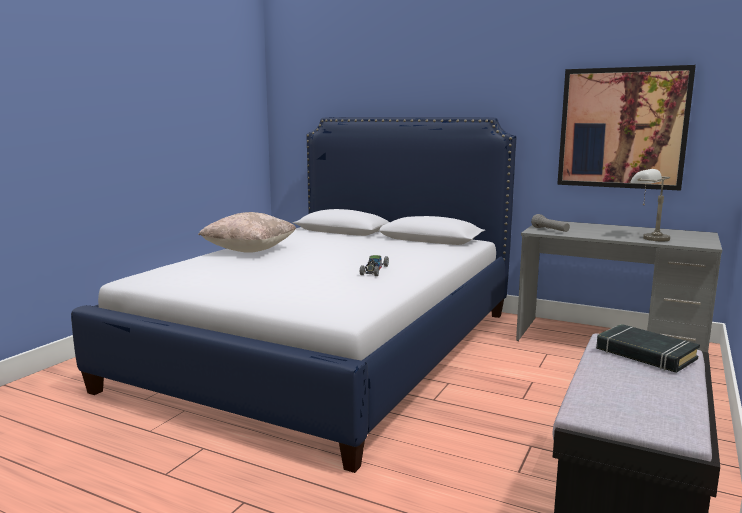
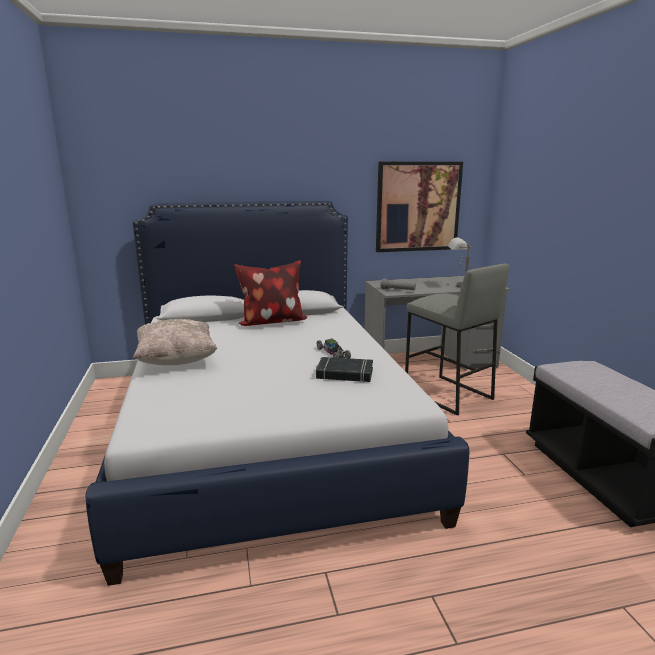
camera: 40 degrees left, 5 degrees up
black book [596,324,700,373] -> black book moved to [316,357,373,383]
none -> pillow [234,261,307,326]
none -> grey stool [405,264,510,416]

